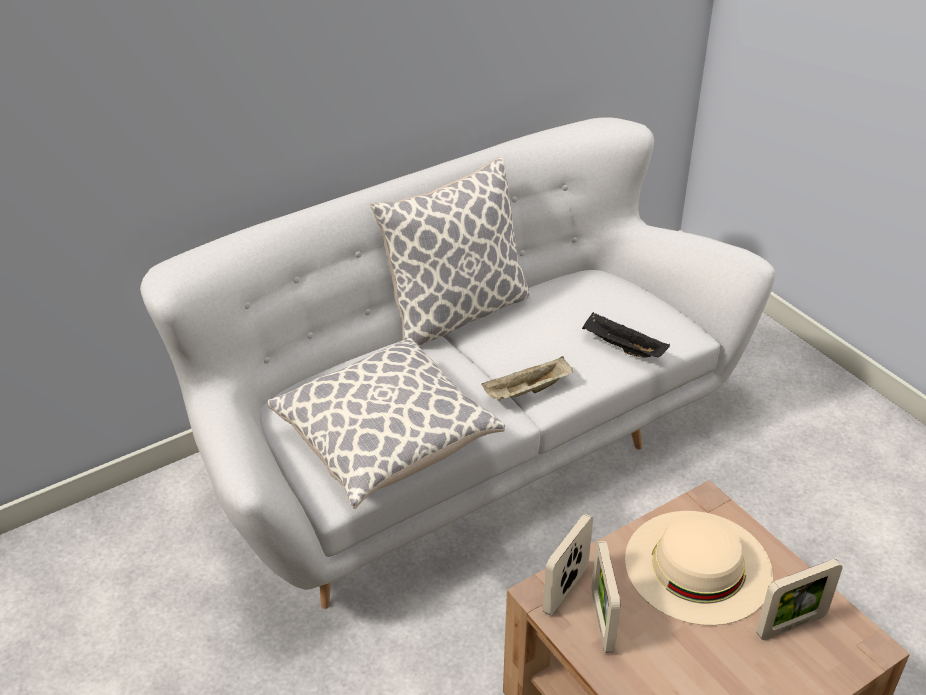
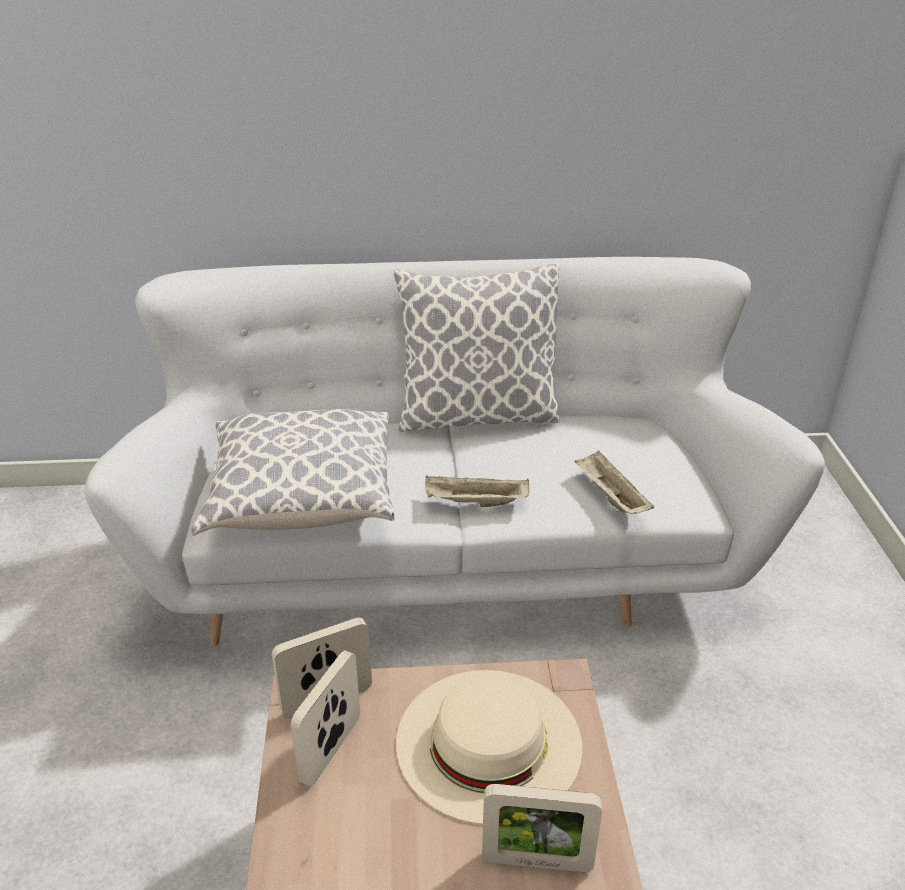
camera: 30 degrees right, 5 degrees down
black tray [582,312,670,358] -> beige tray [575,451,655,514]

